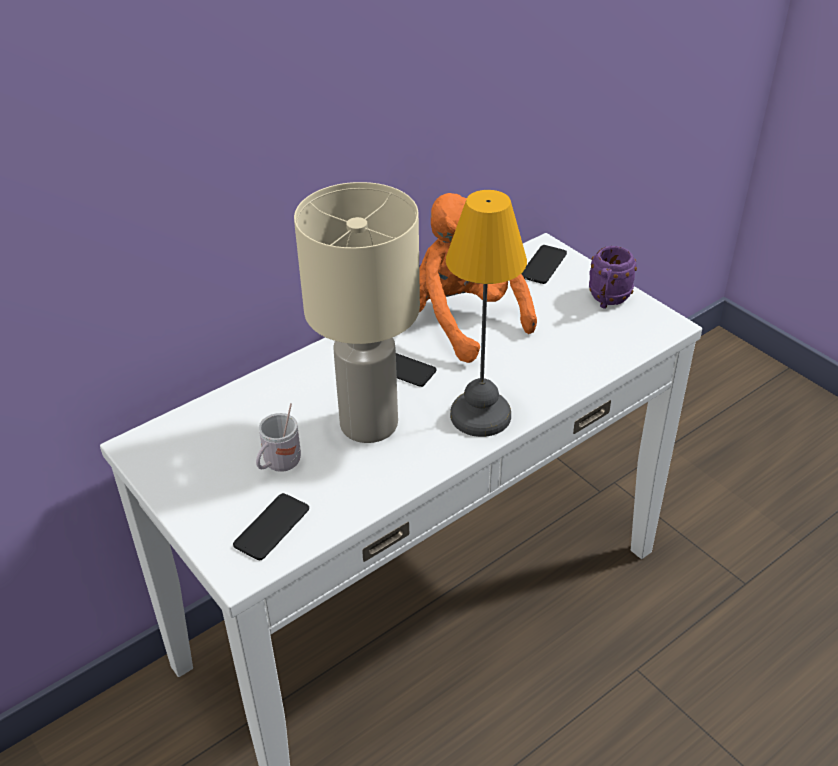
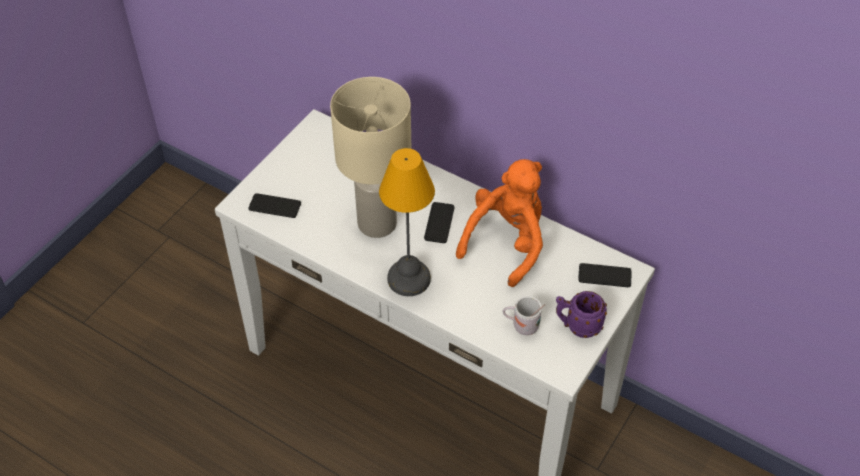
camera: 70 degrees right, 10 degrees up
white mug [256,403,301,472] -> white mug moved to [502,296,545,335]

